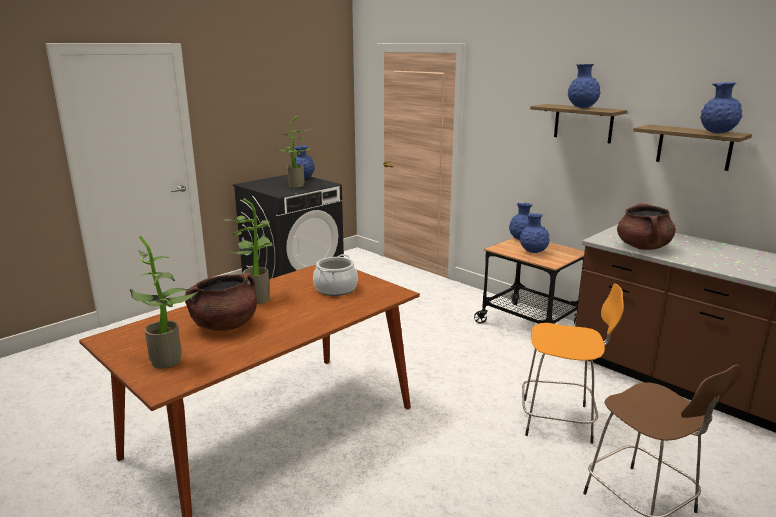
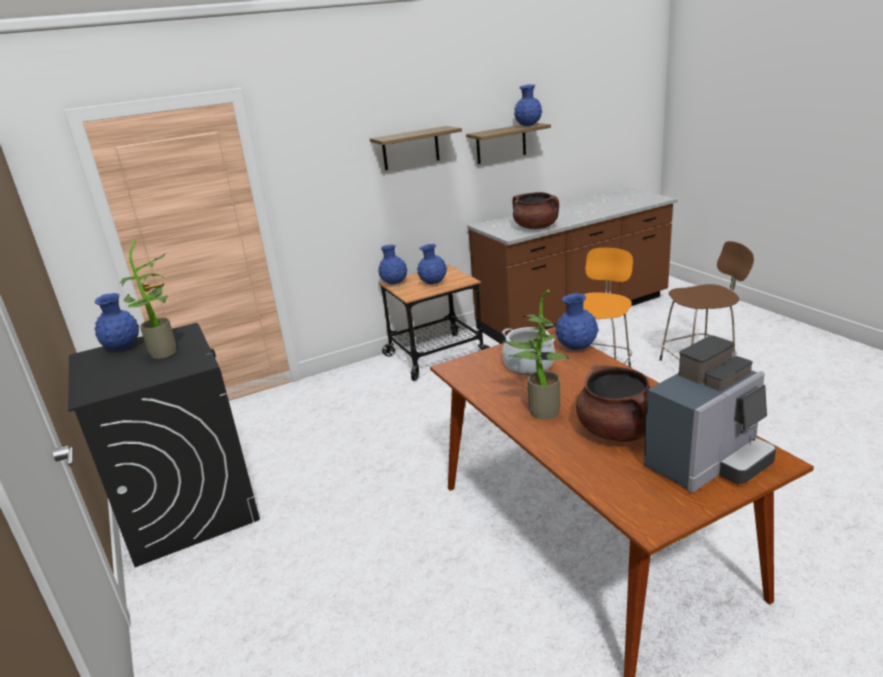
camera: 70 degrees left, 5 degrees up
potted plant [129,236,199,368] -> coffee machine [644,335,776,493]
blue vase [568,64,601,108] -> blue vase moved to [555,293,599,350]

